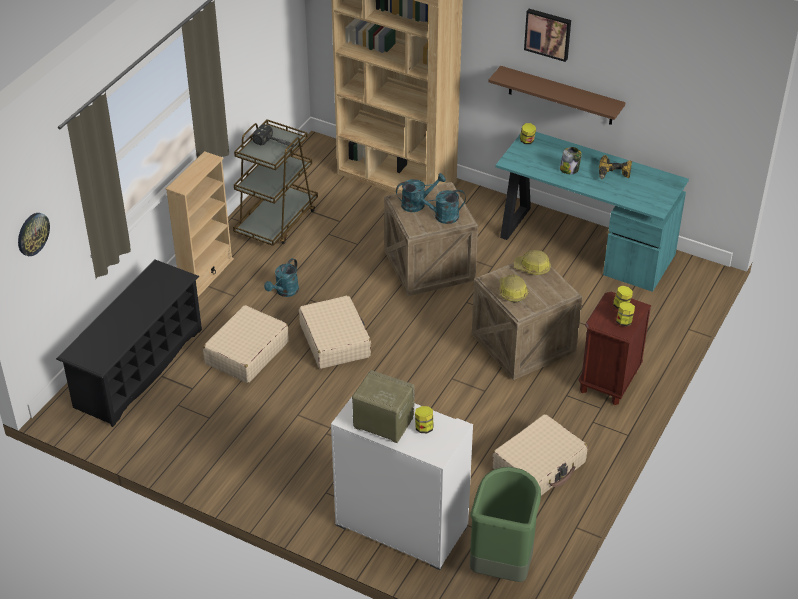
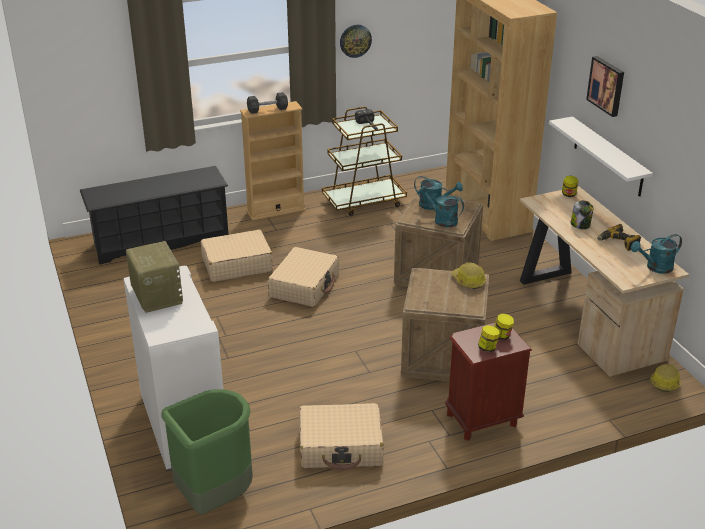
camera: 40 degrees right, 10 degrees down
wall clock [18,213,50,256] -> wall clock moved to [340,25,372,58]
turquoise watering can [264,258,299,297] -> turquoise watering can moved to [631,234,682,274]
jar [415,406,434,433] -> none
brown shelf [488,66,626,125] -> white shelf [549,116,653,197]
turquoise desk [495,132,689,292] -> beige desk [520,186,689,377]
hard hat [499,274,529,303] -> hard hat moved to [650,364,681,392]
none -> grey dumbbell [247,92,288,114]

